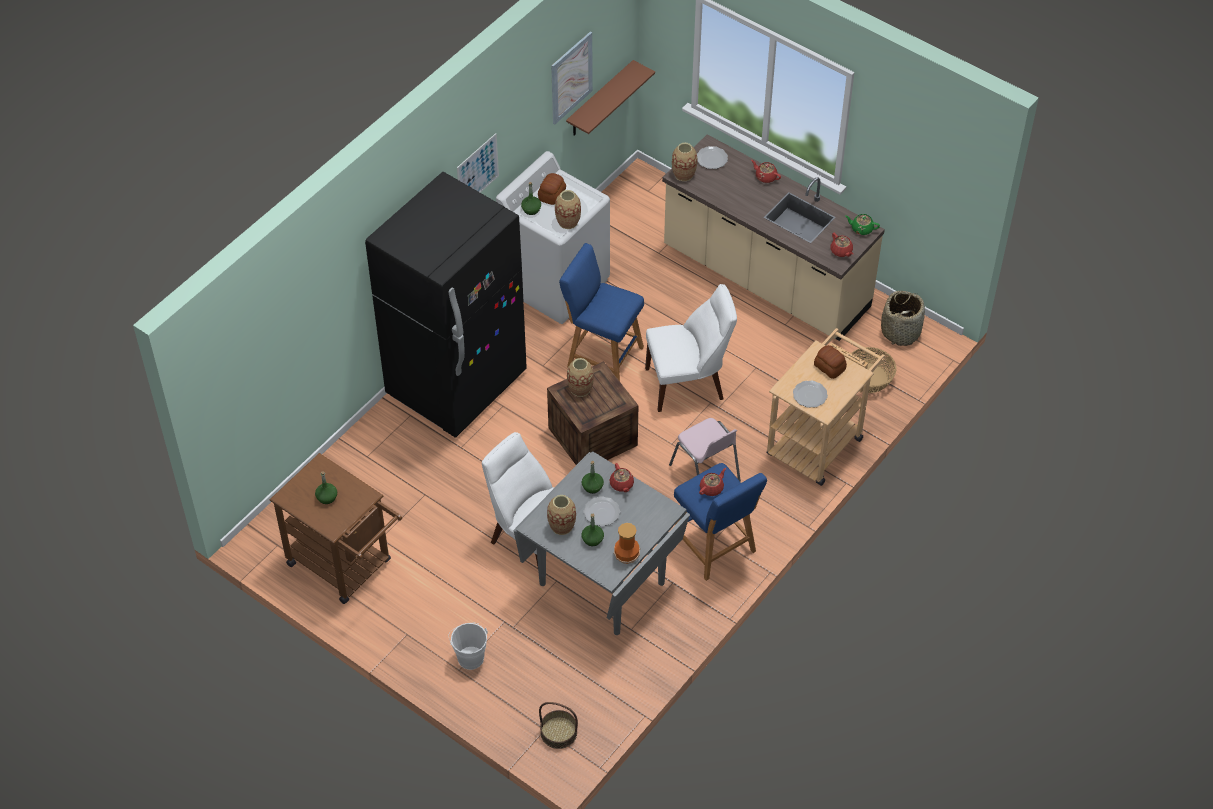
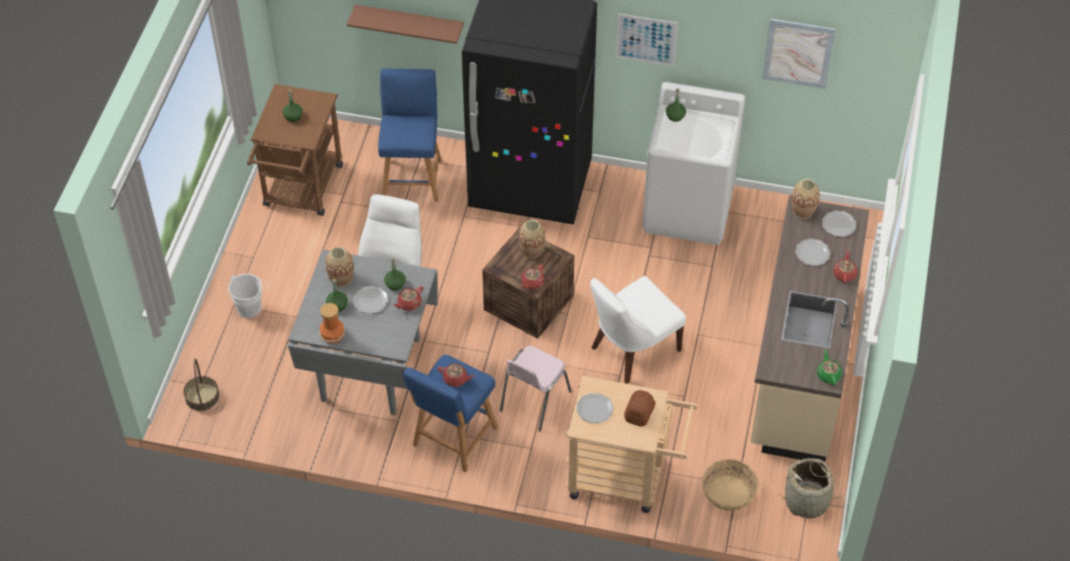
camera: 65 degrees right, 0 degrees up
bread [538,173,566,205] -> none
vase [555,190,581,229] -> none
blue stool [559,243,644,381] -> blue stool moved to [378,69,442,202]
brown shelf [566,60,655,136] -> brown shelf moved to [347,5,464,44]
white chair [645,284,737,412] -> white chair turned 90 degrees clockwise [590,276,686,384]
red teapot [830,233,853,257] -> red teapot moved to [521,264,545,289]
none -> plate [795,239,830,266]

